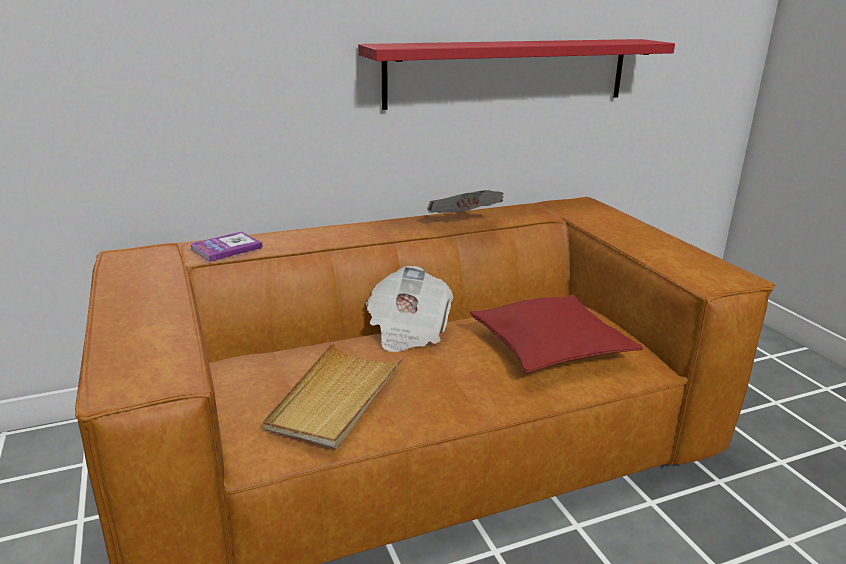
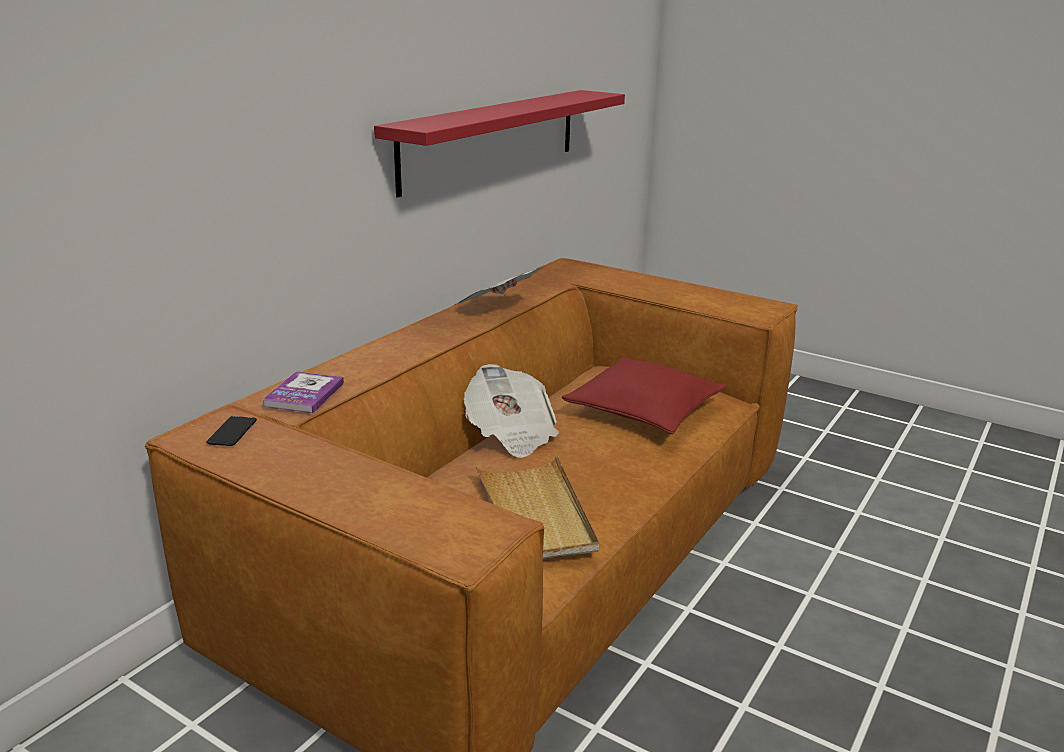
camera: 35 degrees left, 0 degrees up
none -> phone [206,416,257,446]

